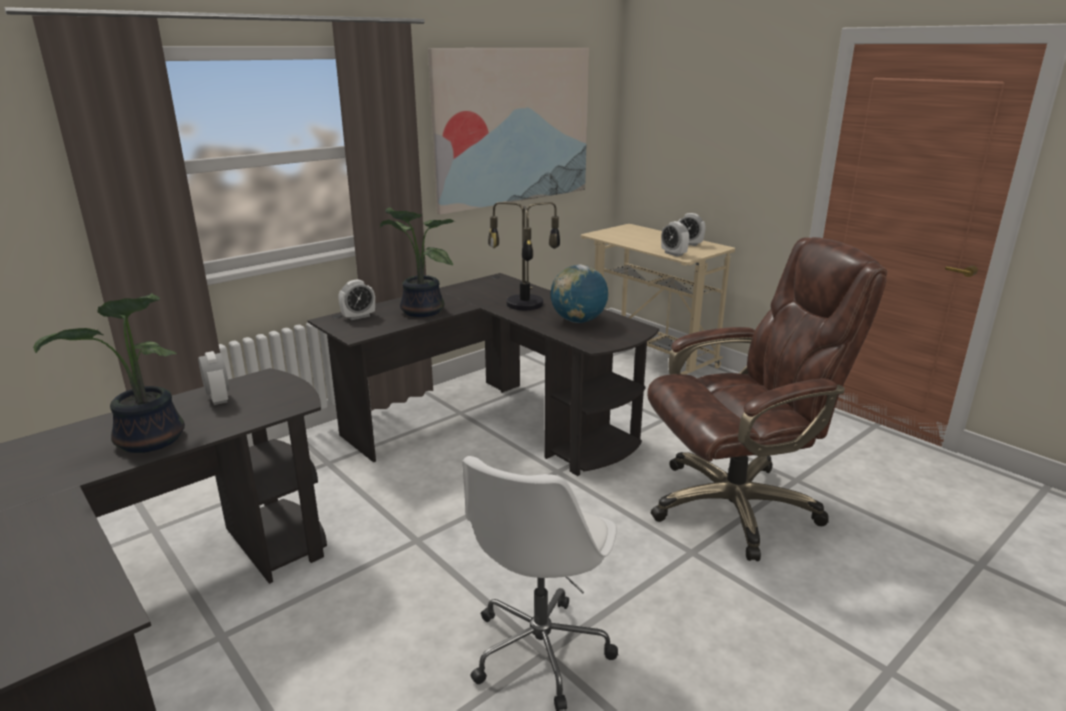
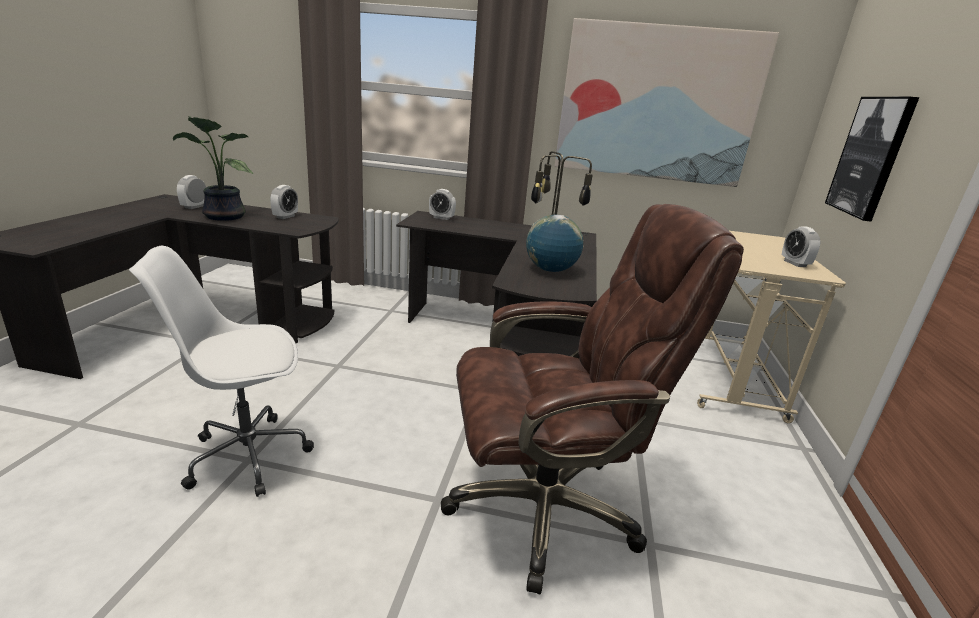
camera: 50 degrees right, 0 degrees up
potted plant [380,208,455,317] -> none
brown office chair [647,237,887,561] -> brown office chair turned 45 degrees counterclockwise [441,204,744,594]
alarm clock [661,221,689,257] -> alarm clock moved to [177,175,206,209]
none -> picture [825,97,919,222]

